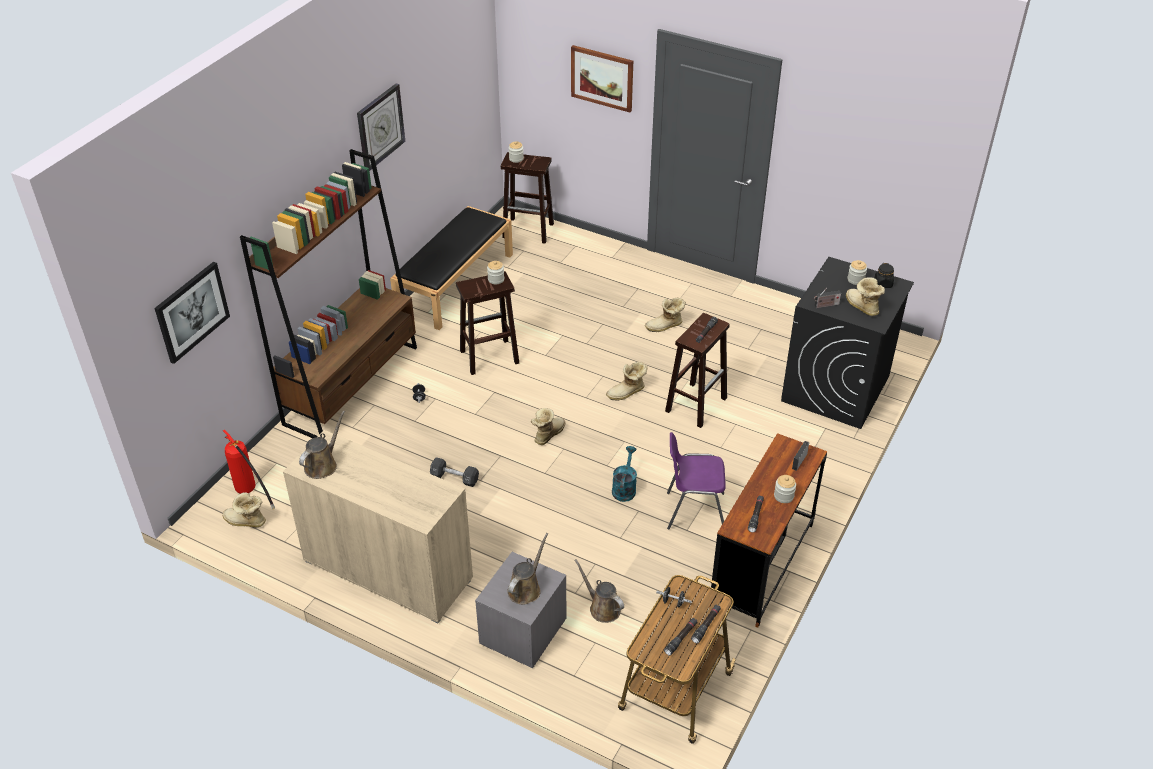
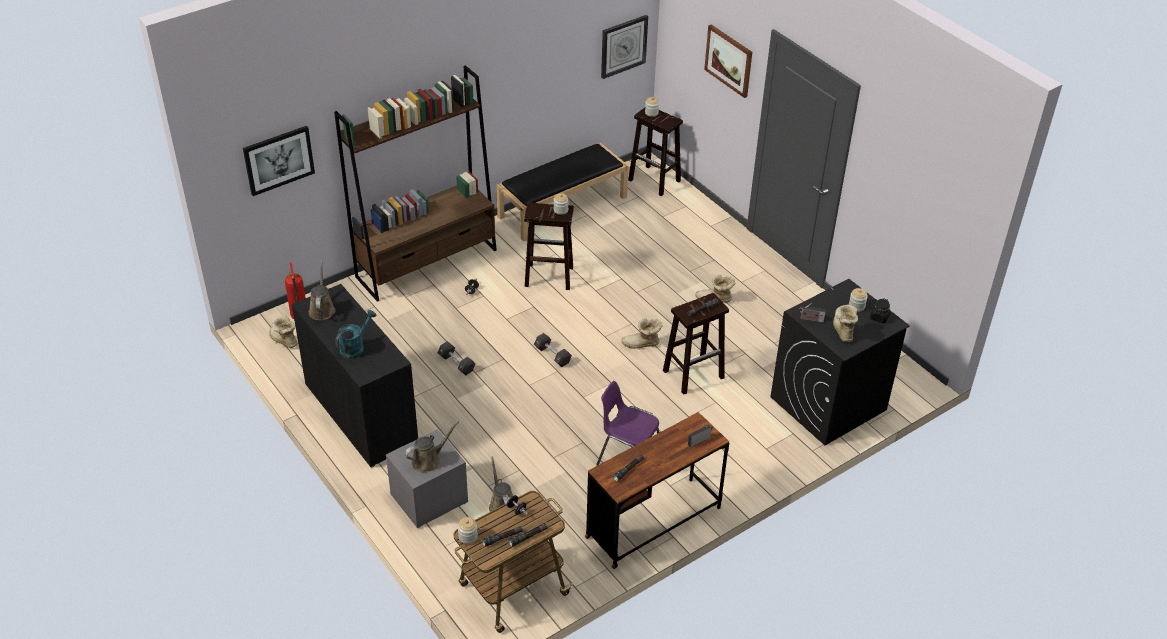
camera: 25 degrees right, 0 degrees up
beige cabinet [283,430,473,623] -> black cabinet [291,284,418,468]
brown watering can [299,411,345,479] -> brown watering can turned 60 degrees counterclockwise [309,261,336,321]
wall clock [357,84,405,171] -> wall clock moved to [601,15,648,79]
boot [531,408,565,445] -> black dumbbell [534,333,572,367]
turquoise watering can [612,446,637,502] -> turquoise watering can moved to [335,310,376,359]
jar [774,475,796,503] -> jar moved to [458,517,478,544]

